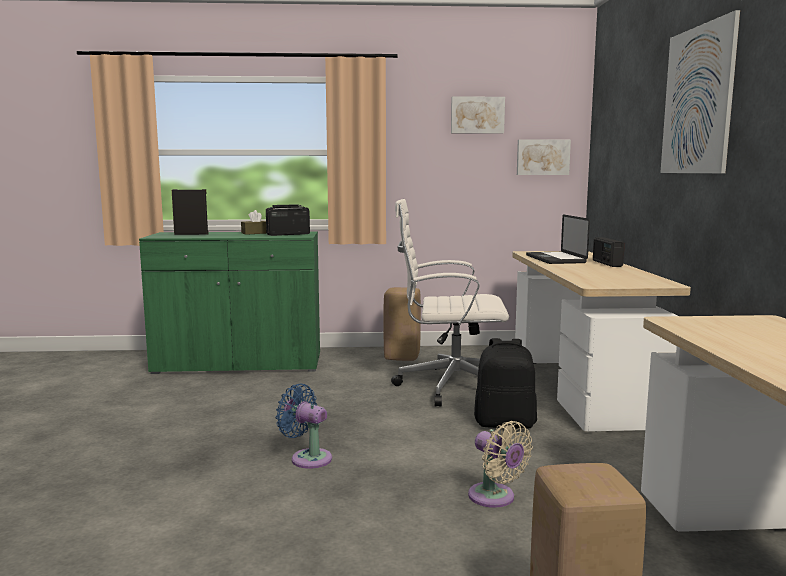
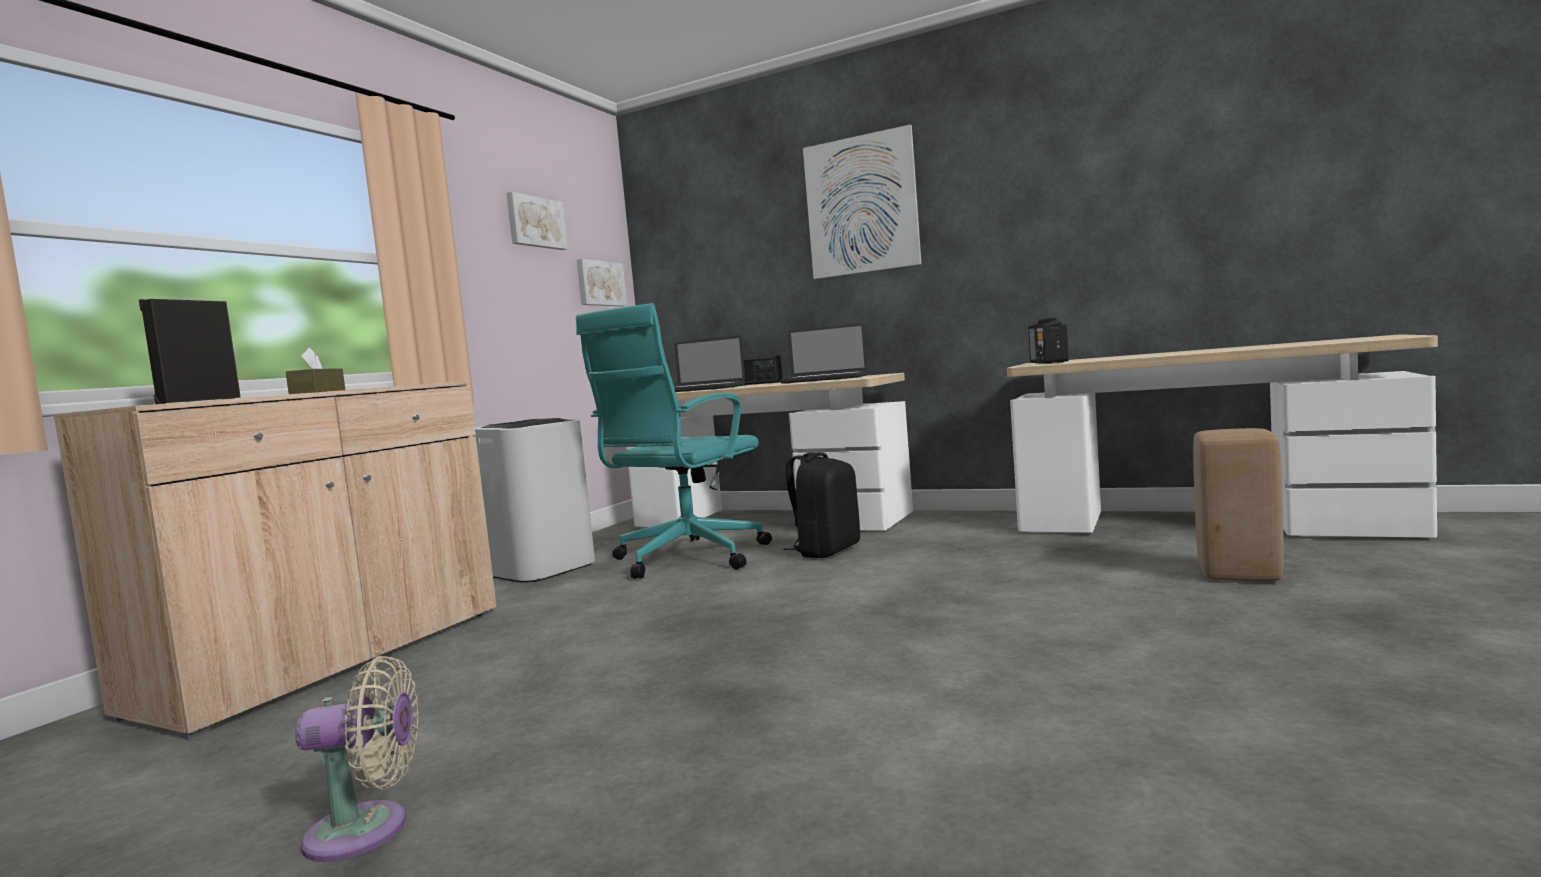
camera: 60 degrees left, 5 degrees down
green cabinet [139,231,320,374] -> beige cabinet [53,381,497,740]
radio [266,204,310,236] -> radio moved to [1028,318,1069,364]
blue fan [276,384,332,469] -> none
beige stool [384,287,421,361] -> white trash can [473,418,595,582]
white office chair [391,199,509,407] -> turquoise office chair [576,303,772,579]
beige fan [468,421,533,508] -> beige fan moved to [295,656,419,862]
none -> laptop [780,323,868,384]

